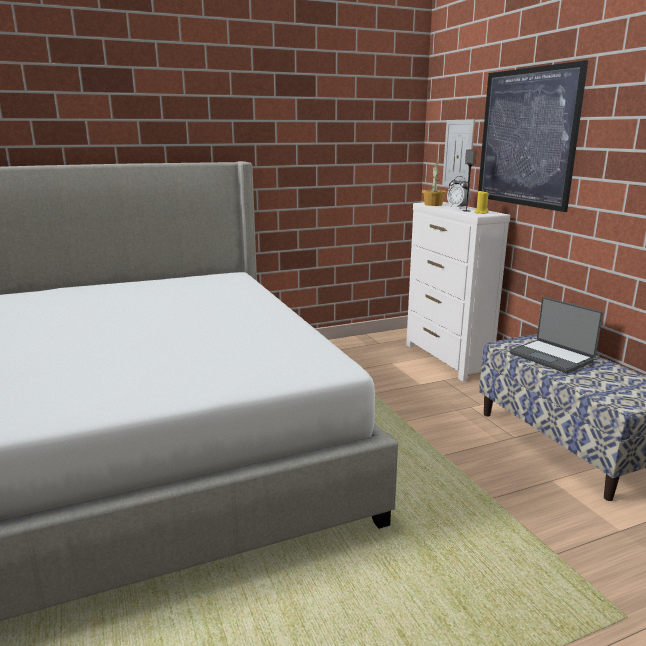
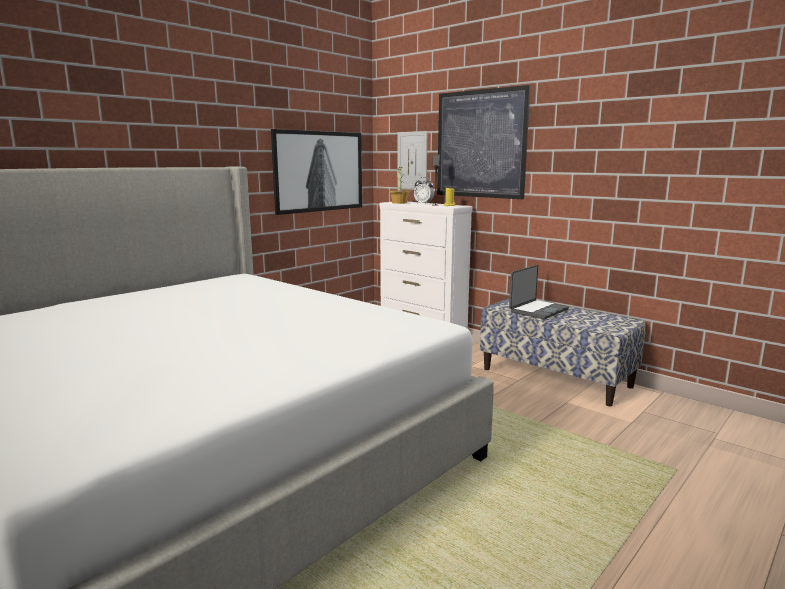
camera: 25 degrees left, 5 degrees down
laptop [510,297,603,373] -> laptop turned 75 degrees counterclockwise [509,265,569,319]
none -> picture [271,129,362,215]

